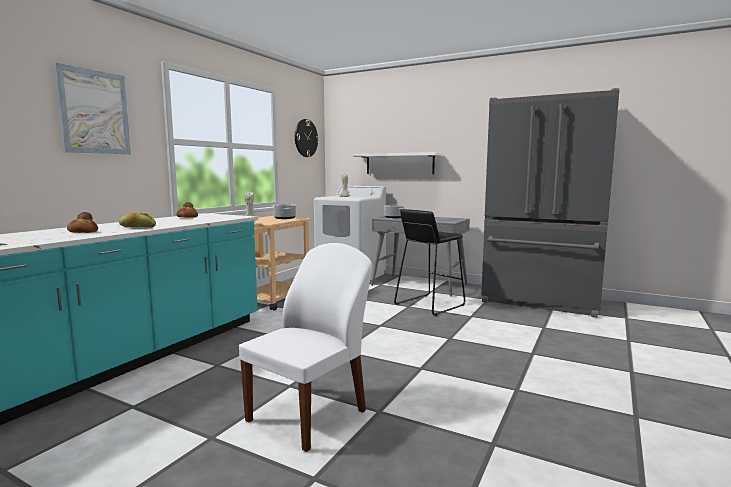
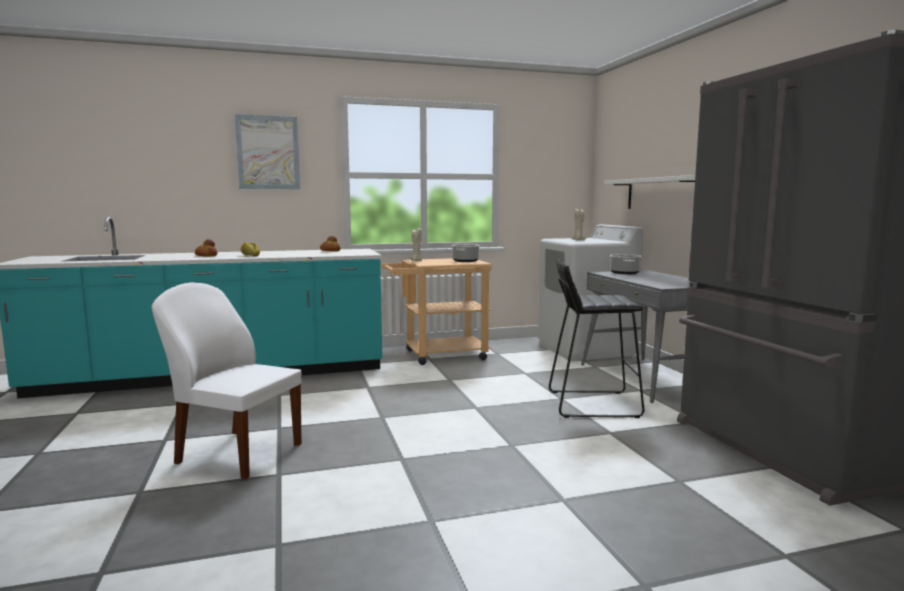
camera: 45 degrees right, 0 degrees up
white chair [239,243,372,452] -> white chair turned 150 degrees counterclockwise [152,282,301,479]
wall clock [295,119,319,157] -> none

